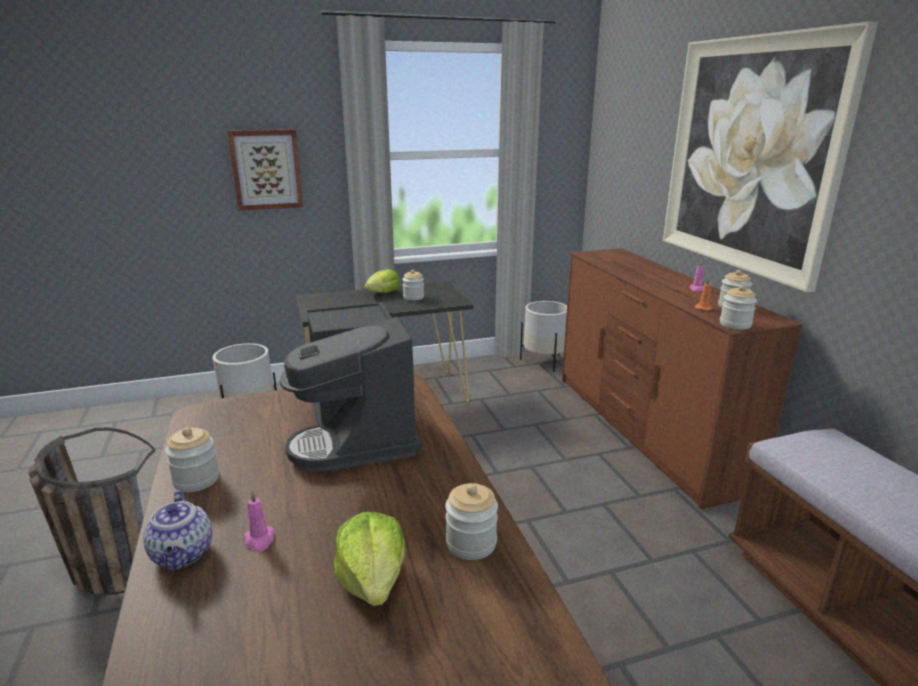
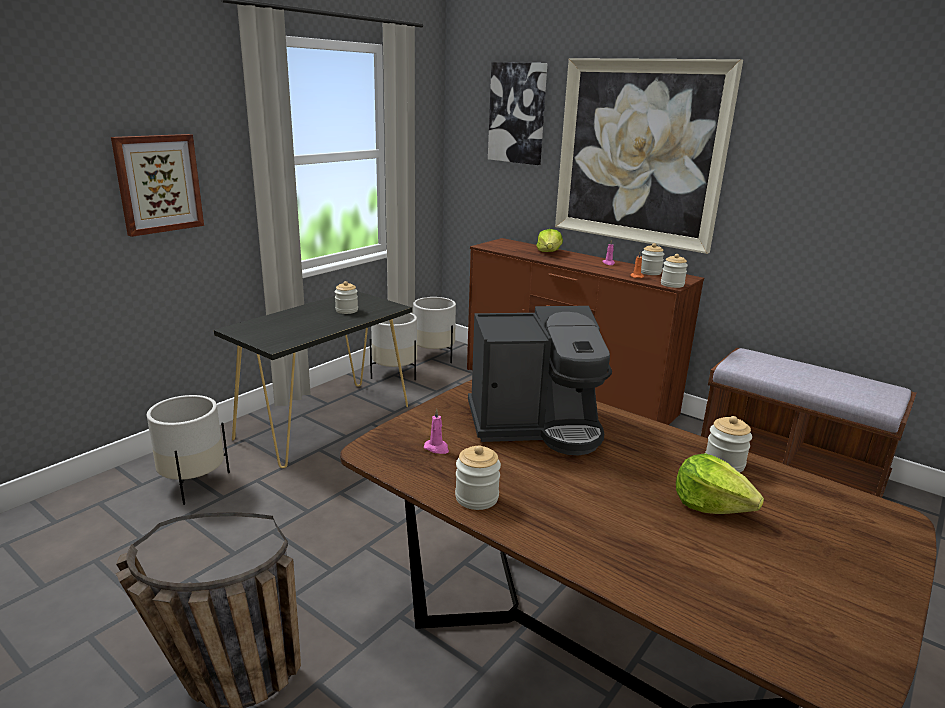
camera: 35 degrees left, 0 degrees up
teapot [143,490,212,570] -> none
pink candle [244,491,274,552] -> pink candle moved to [424,409,449,454]
coffee machine [280,302,422,472] -> coffee machine turned 45 degrees counterclockwise [468,306,612,455]
lettuce [365,269,400,293] -> lettuce moved to [536,229,563,252]
none -> white planter [370,313,417,381]
none -> picture [488,62,548,165]

